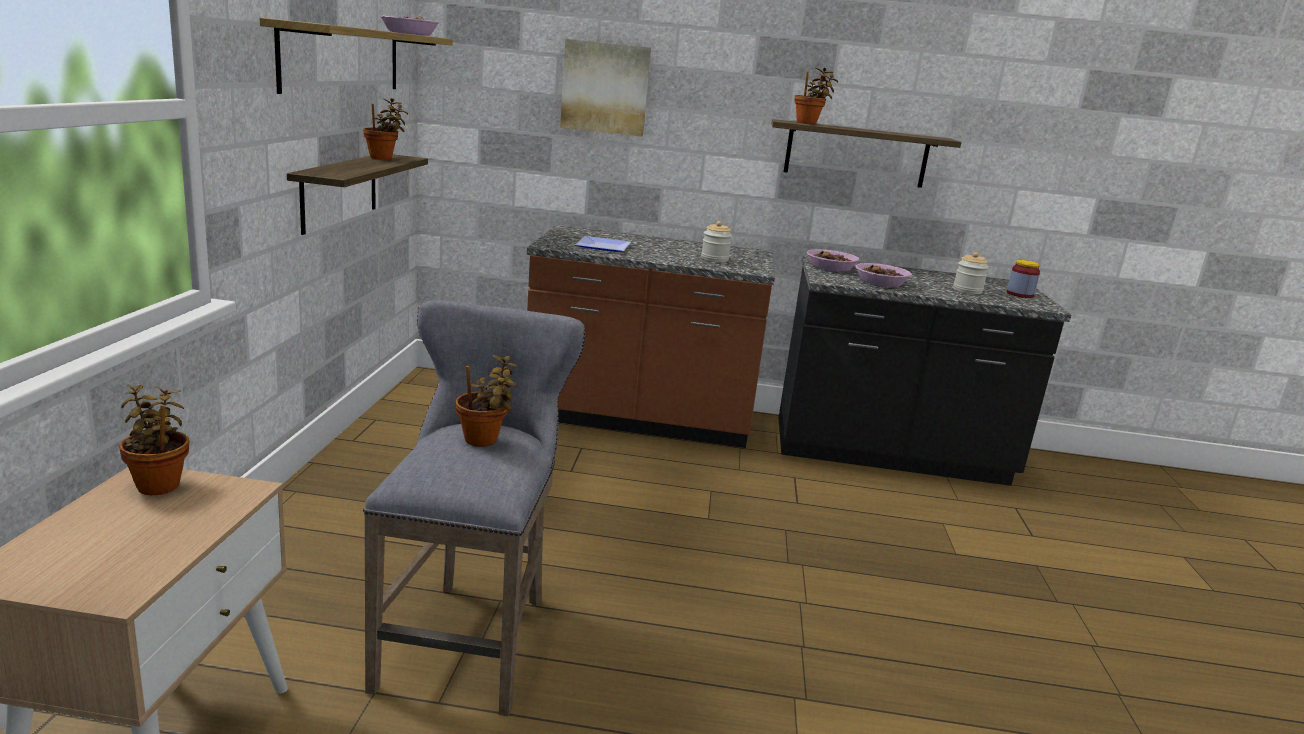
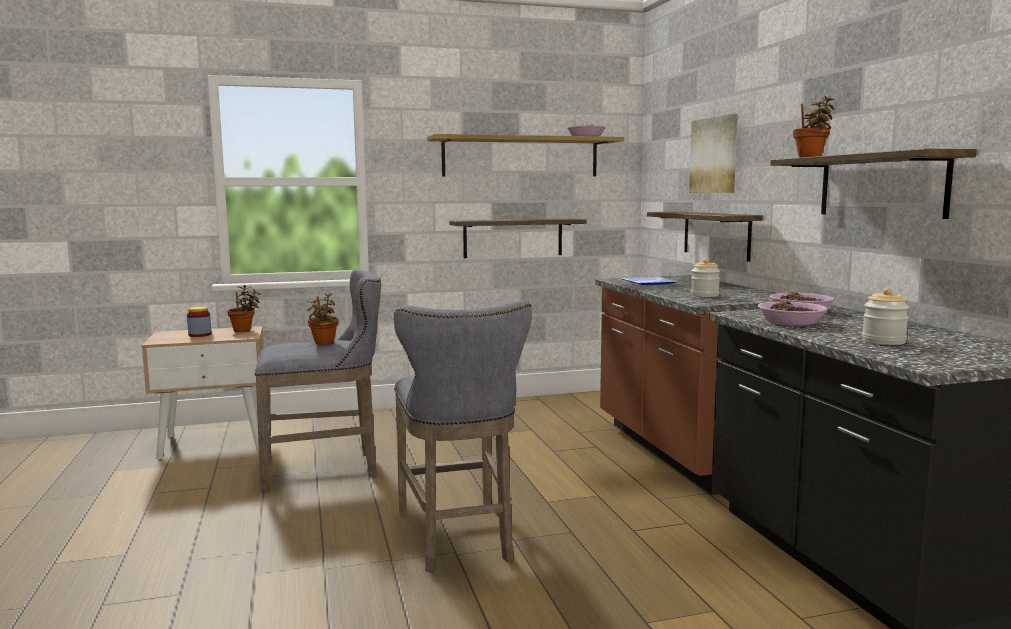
camera: 70 degrees right, 10 degrees down
potted plant [363,98,408,160] -> none
jar [1007,260,1040,298] -> jar moved to [187,307,212,337]
none -> grey stool [394,300,532,572]
none -> shelf [647,212,763,262]

